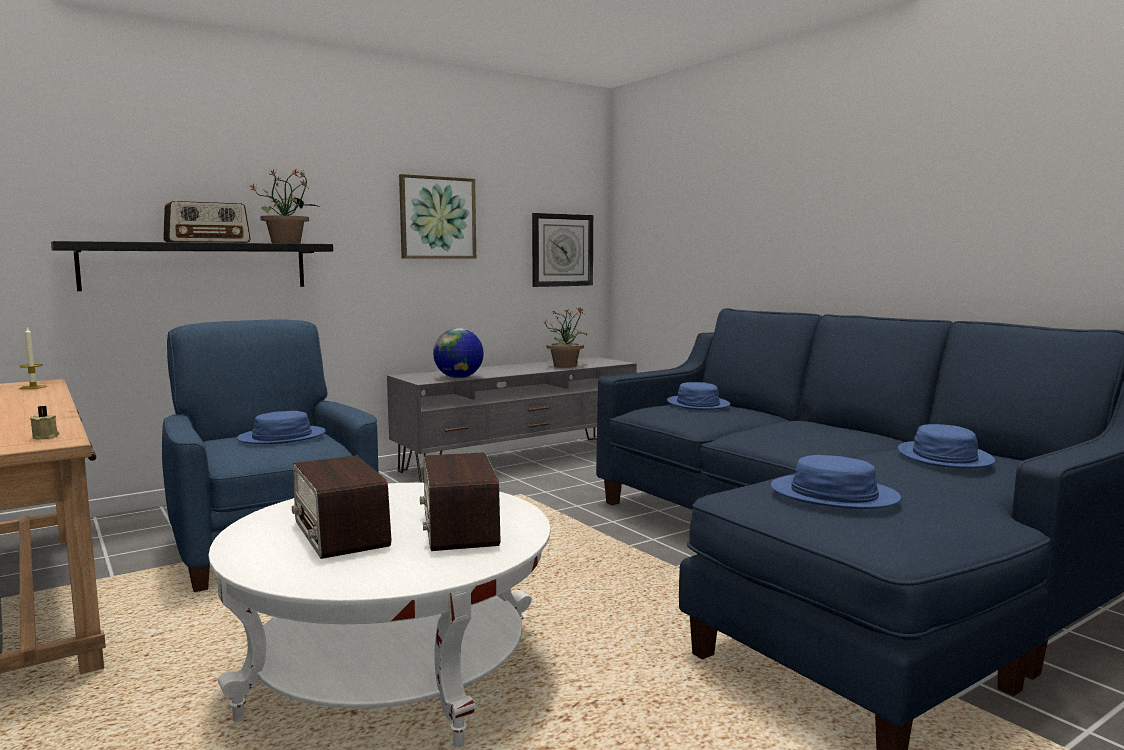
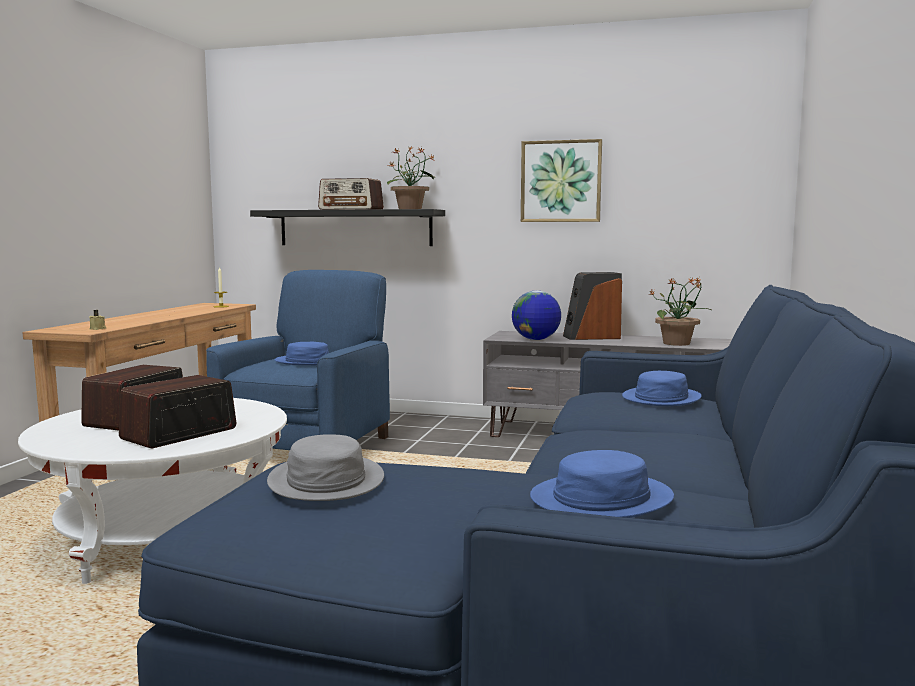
camera: 50 degrees right, 0 degrees up
wall clock [532,213,593,287] -> none
blue hat [771,455,901,509] -> grey hat [267,434,384,501]
none -> speaker [563,272,622,340]

